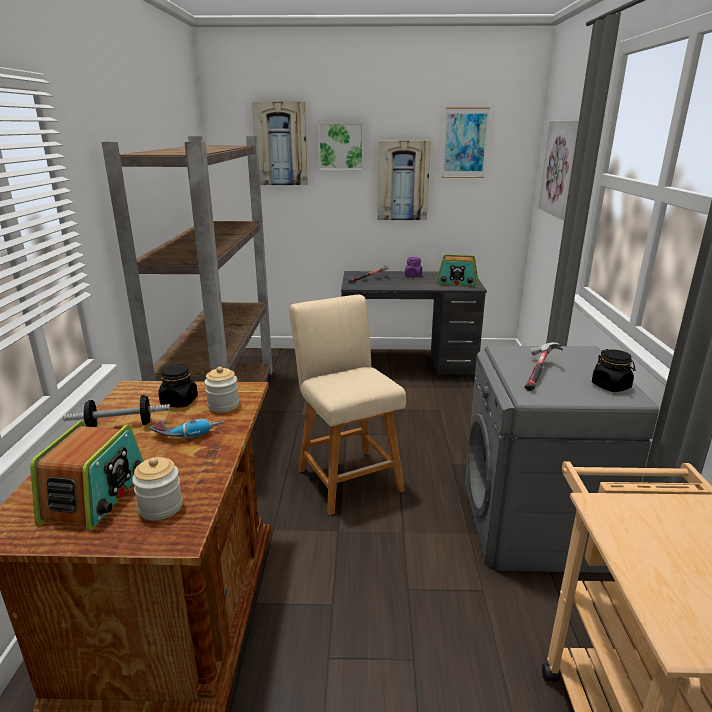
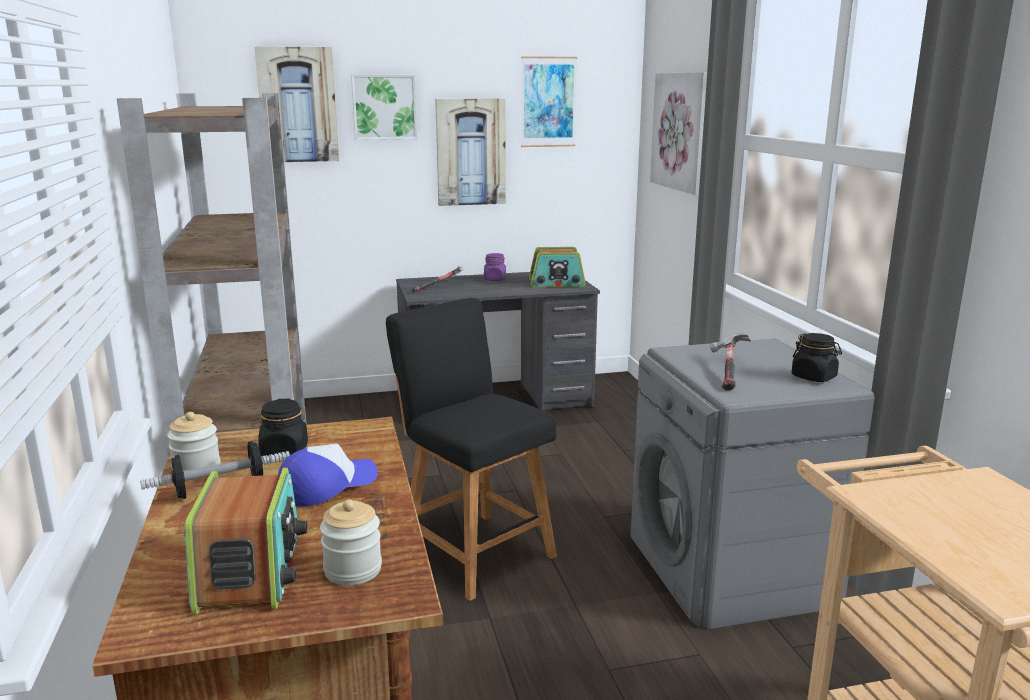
camera: 15 degrees left, 5 degrees down
power drill [150,419,224,437] -> cap [278,443,378,507]
jar [205,367,239,413] -> jar moved to [167,412,221,472]
beige stool [289,295,406,515] -> black stool [386,298,557,601]

